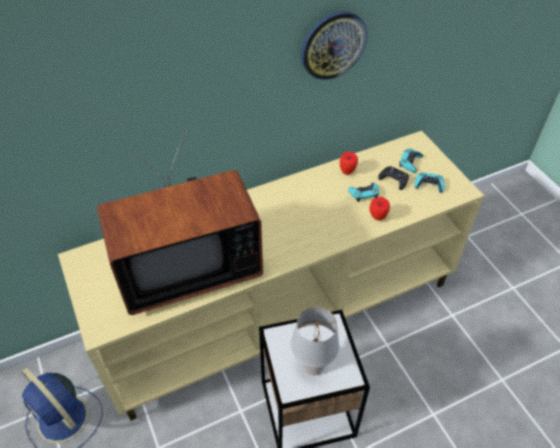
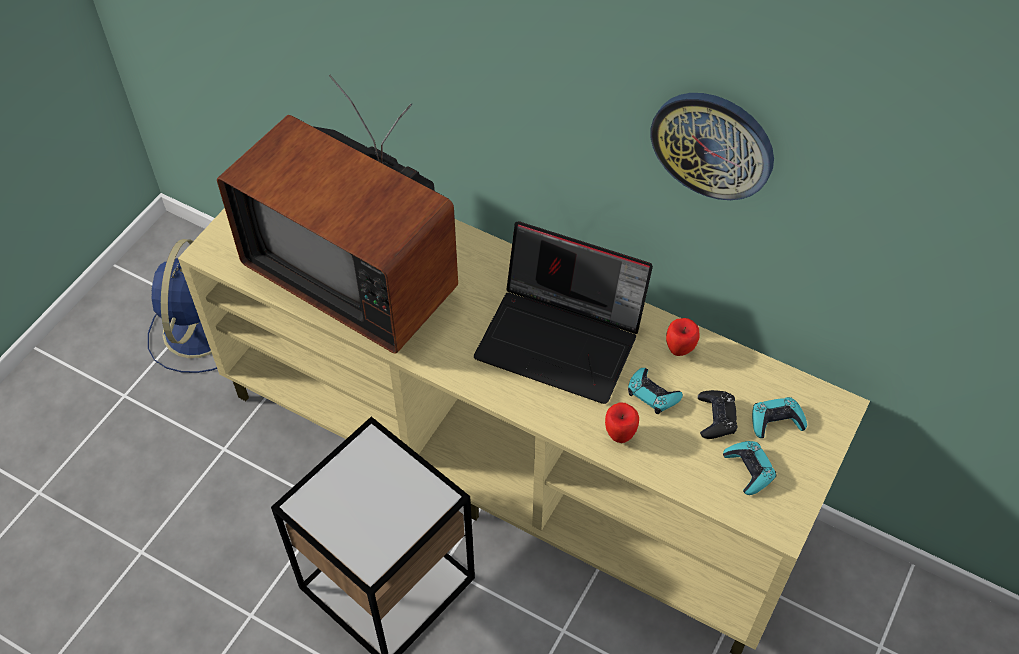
camera: 55 degrees right, 5 degrees up
grey table lamp [291,307,339,375] -> none
none -> laptop [474,221,653,404]

